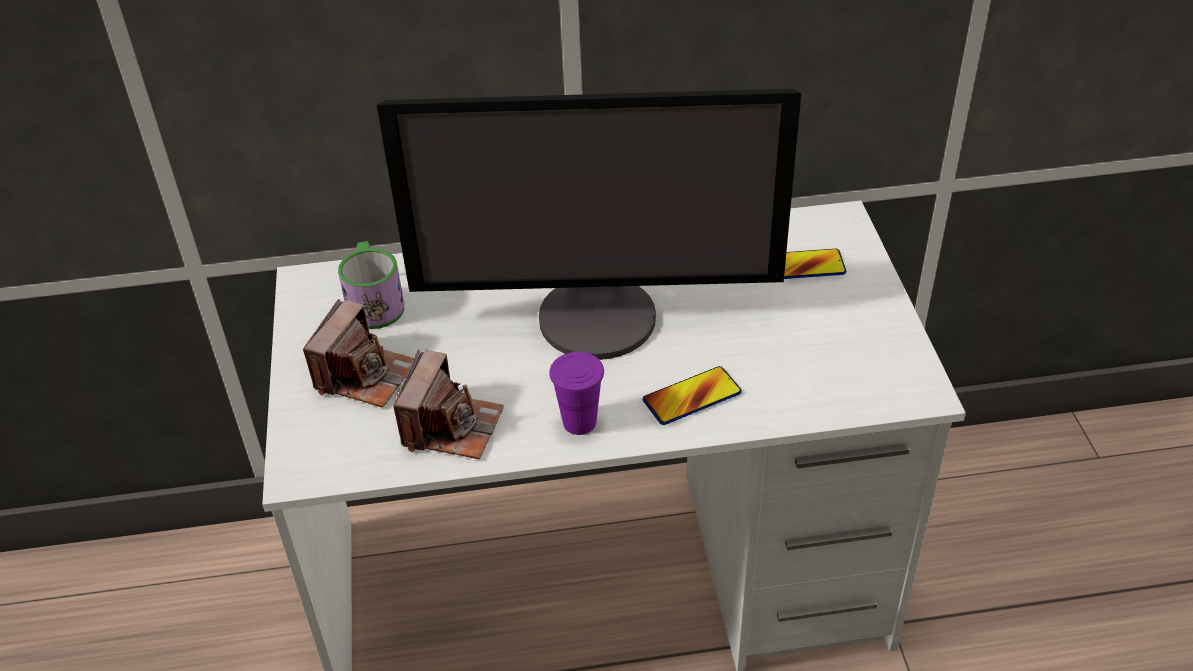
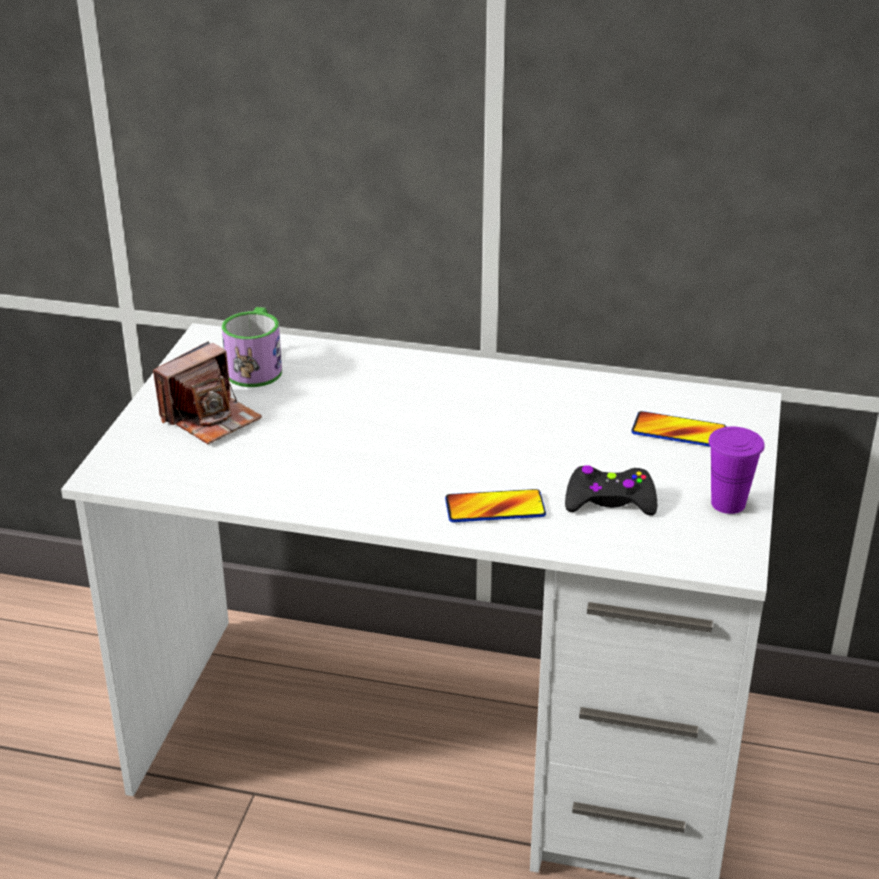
camera: 20 degrees right, 10 degrees down
monitor [377,89,801,360] -> none
camera [393,349,504,459] -> none
purple cup [549,352,604,435] -> purple cup moved to [709,427,765,514]
none -> black game controller [565,465,657,516]

